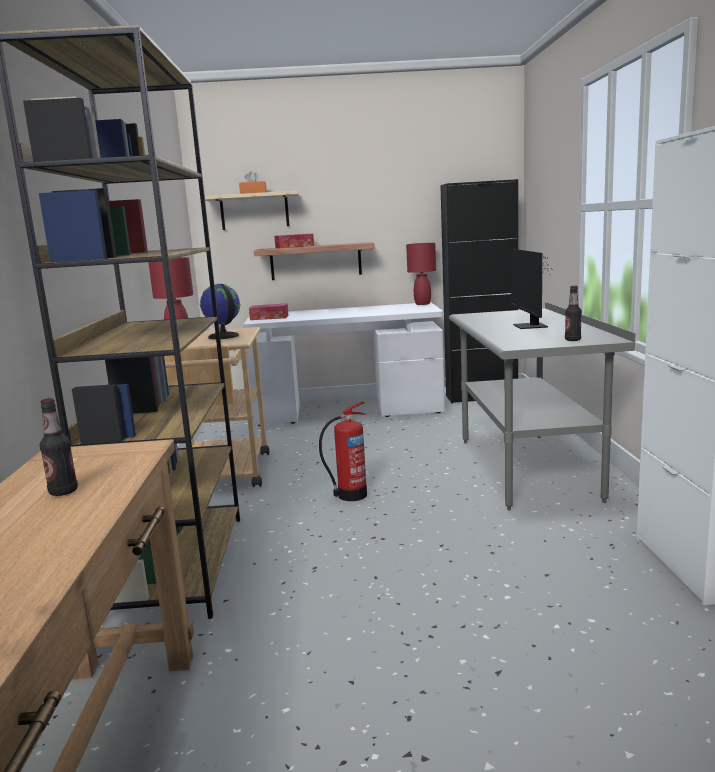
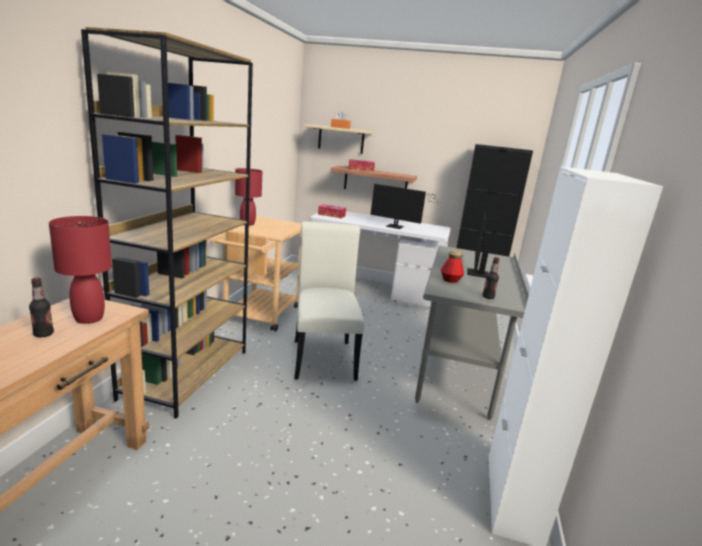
camera: 15 degrees right, 5 degrees up
globe [200,284,240,339] -> none
fire extinguisher [319,401,367,501] -> white chair [294,221,364,380]
red table lamp [406,243,436,305] -> red table lamp moved to [49,216,112,324]
none -> monitor [370,184,443,229]
none -> bottle [441,250,464,283]

